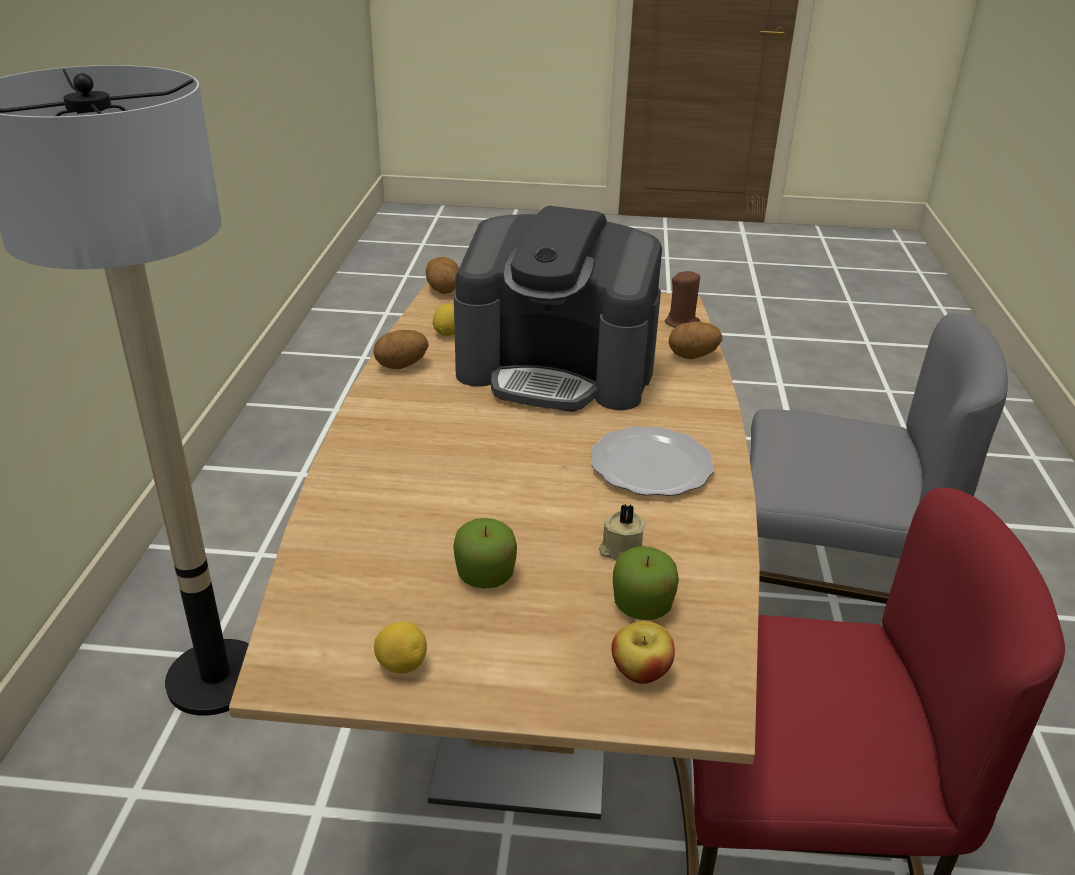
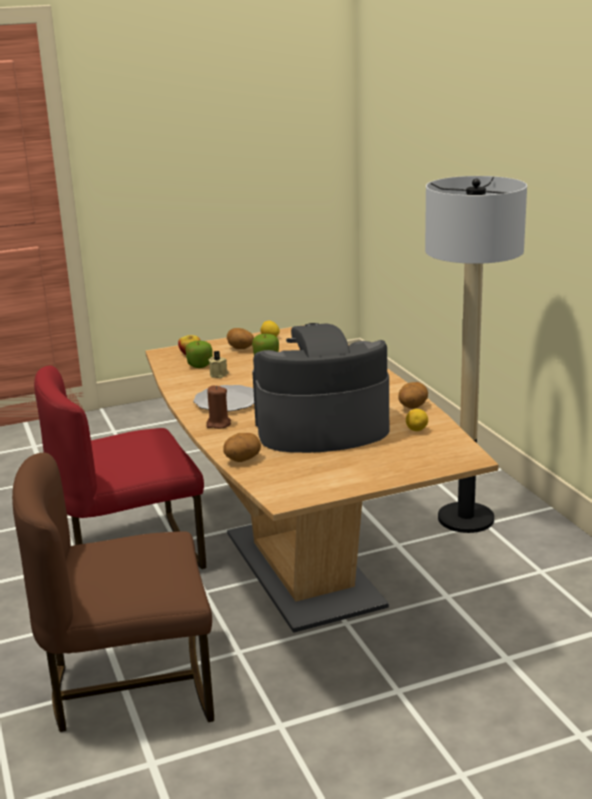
camera: 155 degrees right, 10 degrees down
potato [426,257,459,294] -> potato moved to [227,328,254,349]
brown candle [665,271,700,328] -> brown candle moved to [206,385,231,429]
grey chair [750,313,1008,604] -> brown chair [12,453,214,732]

